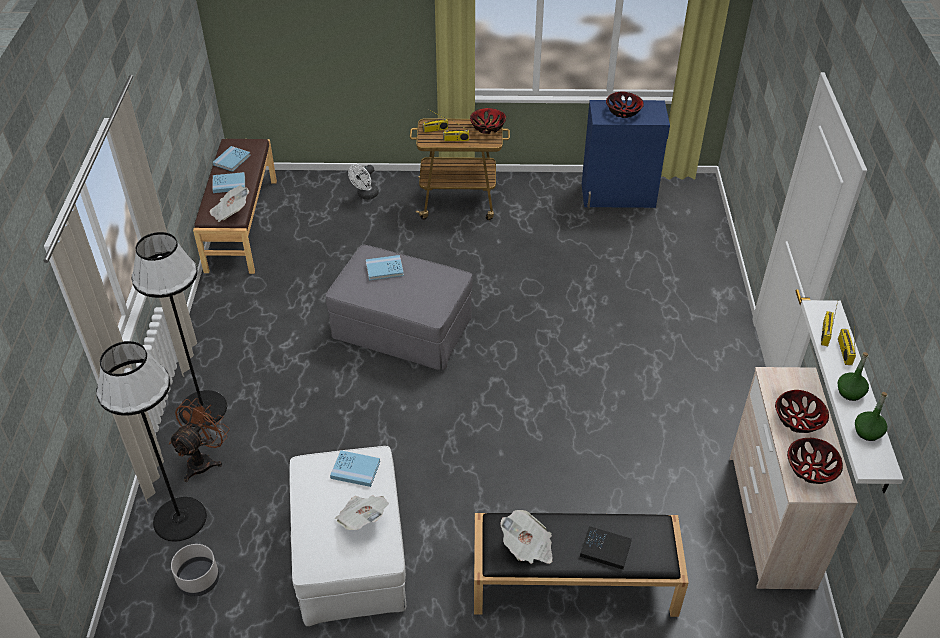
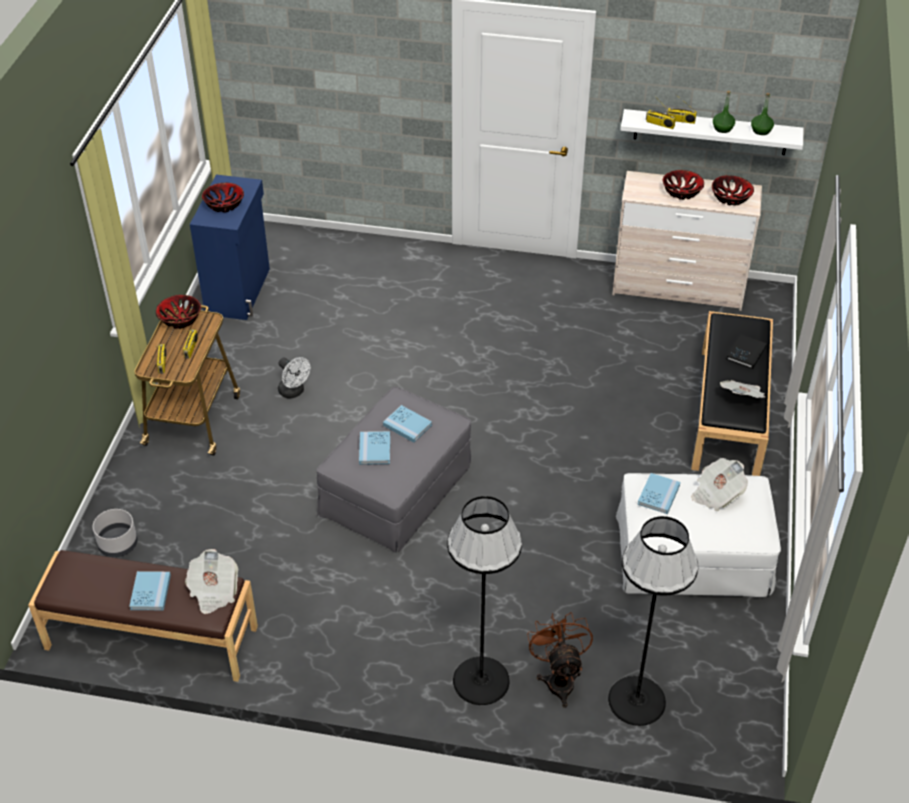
camera: 80 degrees left, 0 degrees up
brown fan [169,398,230,482] -> brown fan turned 45 degrees clockwise [527,612,593,708]
grey planter [171,544,219,597] -> grey planter moved to [93,509,138,557]
blue book [213,146,251,172] -> blue book moved to [383,405,432,443]
white fan [348,164,379,200] -> white fan moved to [278,357,311,399]

